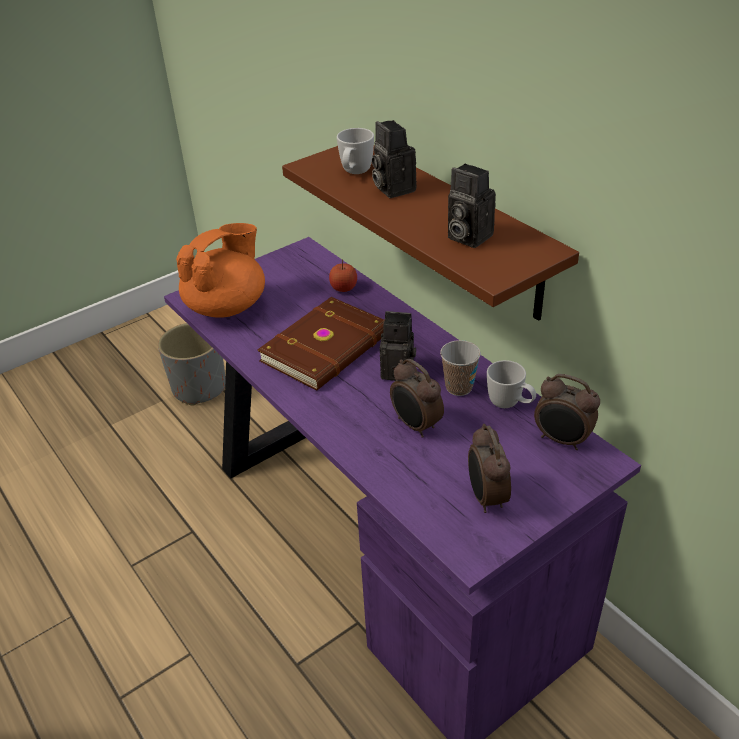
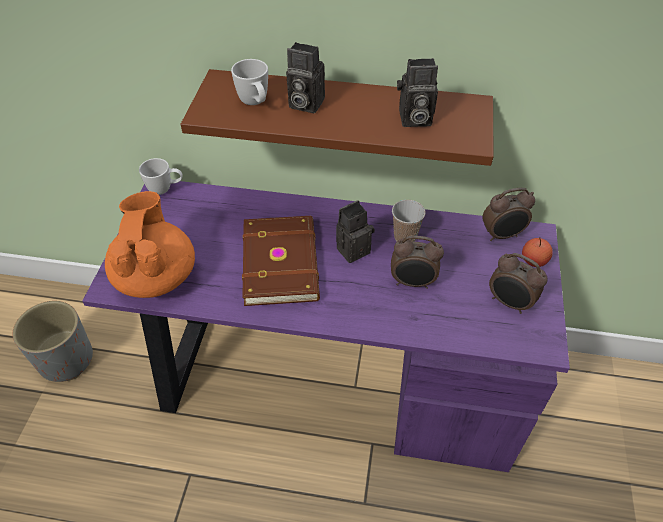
camera: 45 degrees left, 10 degrees up
apple [329,259,357,292] -> apple moved to [522,237,553,267]
white mug [487,360,536,408] -> white mug moved to [139,158,183,195]

